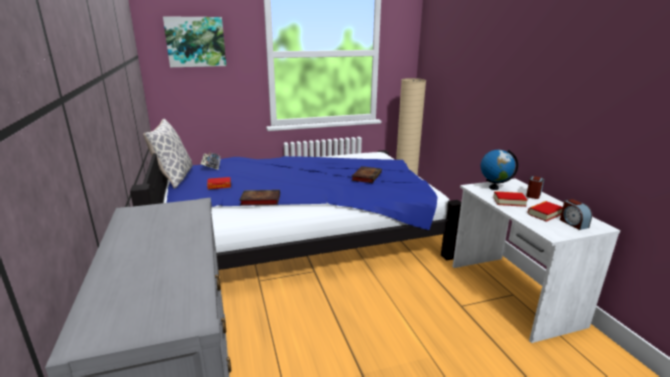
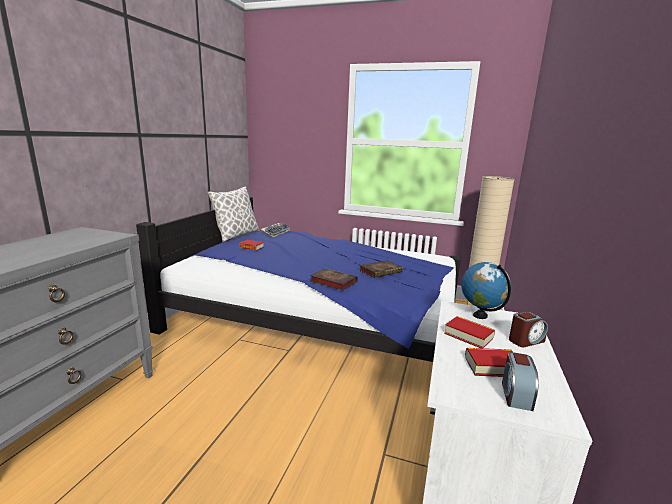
camera: 35 degrees right, 5 degrees down
picture [163,16,226,67] -> none
book [239,190,280,206] -> book moved to [310,268,358,290]

